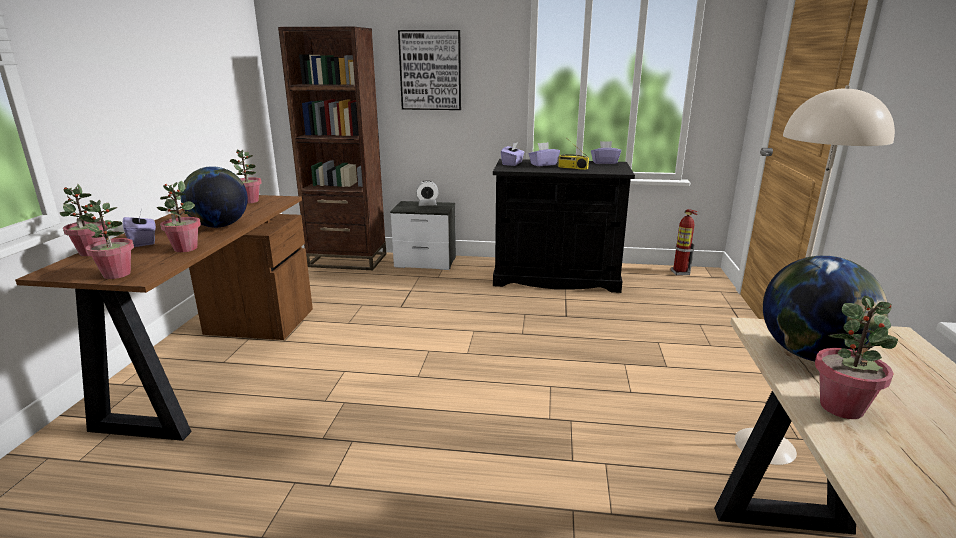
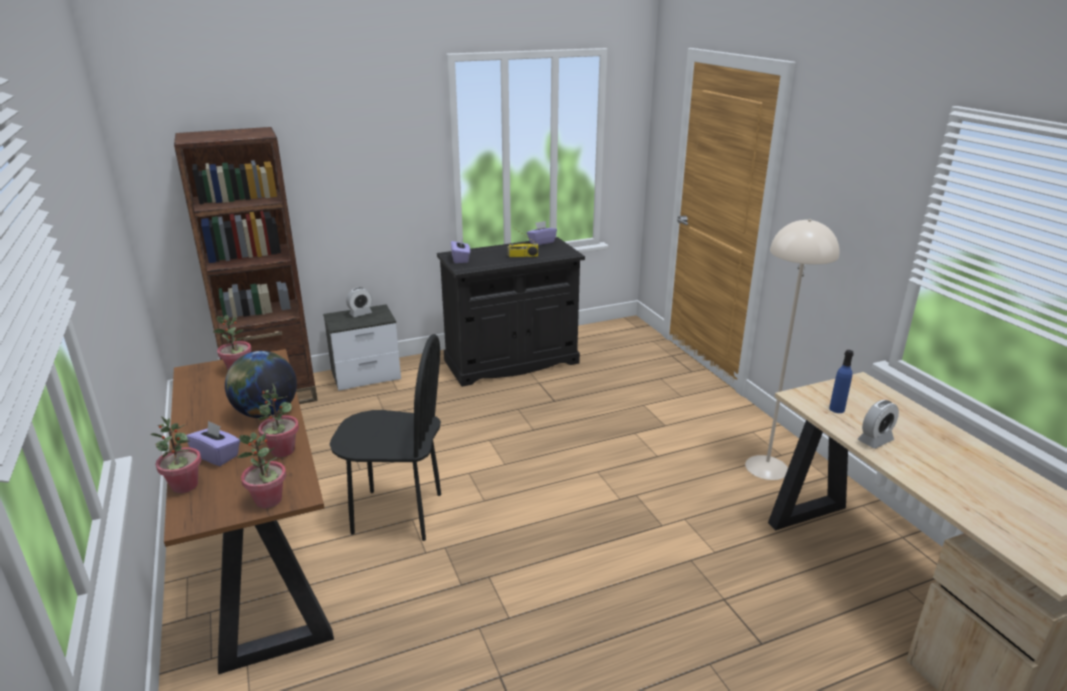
camera: 30 degrees left, 5 degrees up
picture [398,30,461,110] -> none
purple tissue box [529,142,560,166] -> none
fire extinguisher [671,209,698,276] -> none
globe [763,256,889,361] -> blue bottle [829,350,854,413]
potted plant [815,296,898,419] -> alarm clock [858,400,899,449]
none -> black chair [330,334,441,541]

